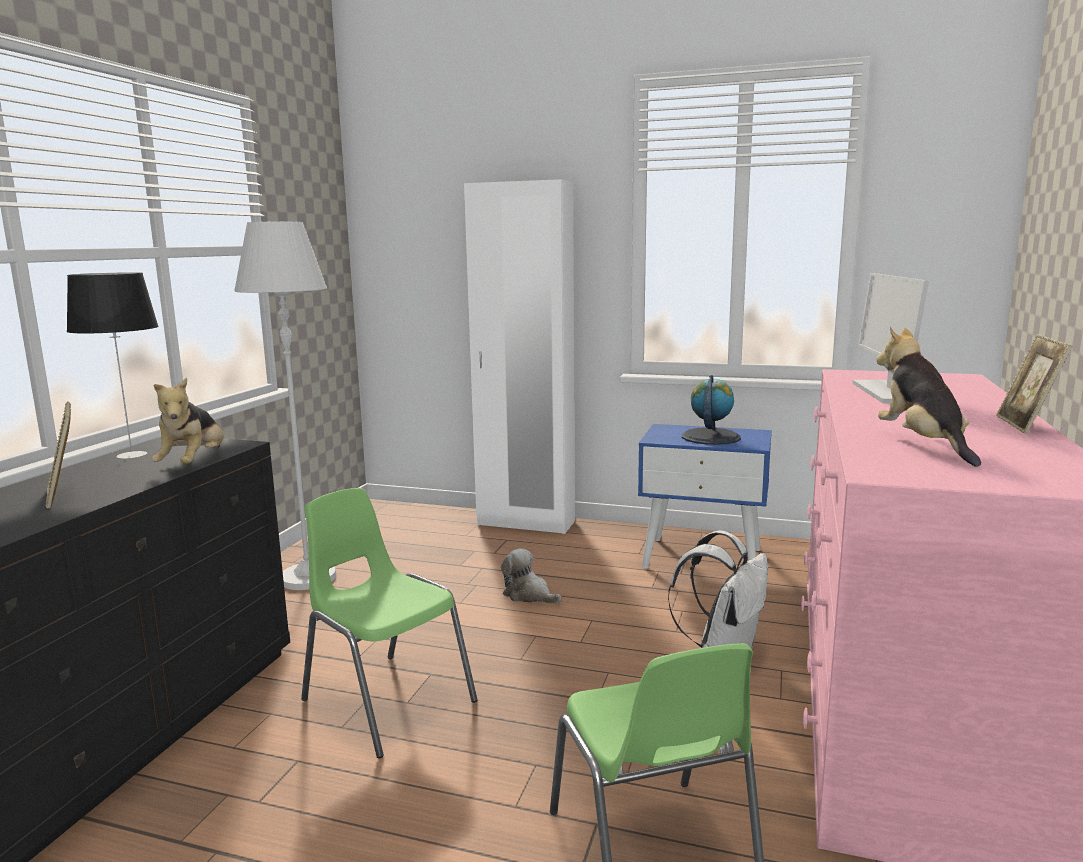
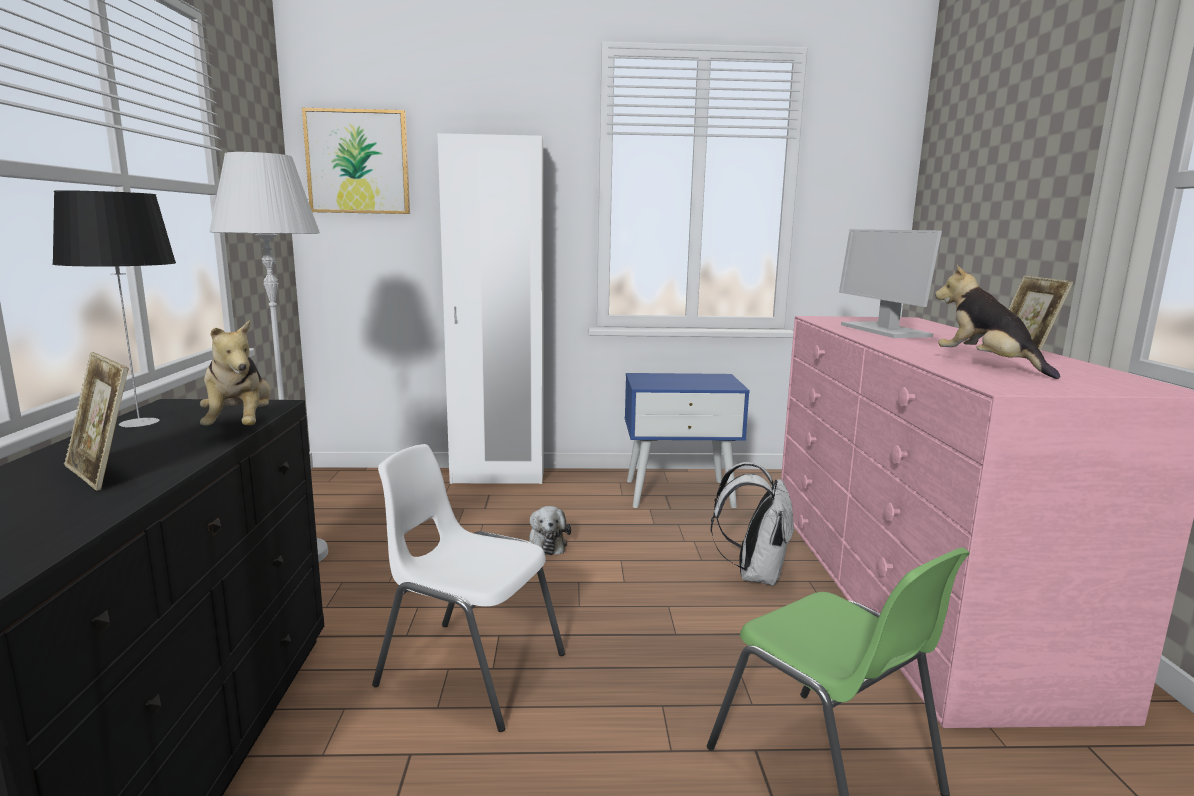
camera: 20 degrees left, 0 degrees up
green chair [301,488,478,758] -> white chair [372,444,565,732]
plush toy [501,548,561,604] -> plush toy turned 120 degrees counterclockwise [529,506,571,556]
globe [682,375,741,445] -> none
none -> picture [302,108,410,214]

